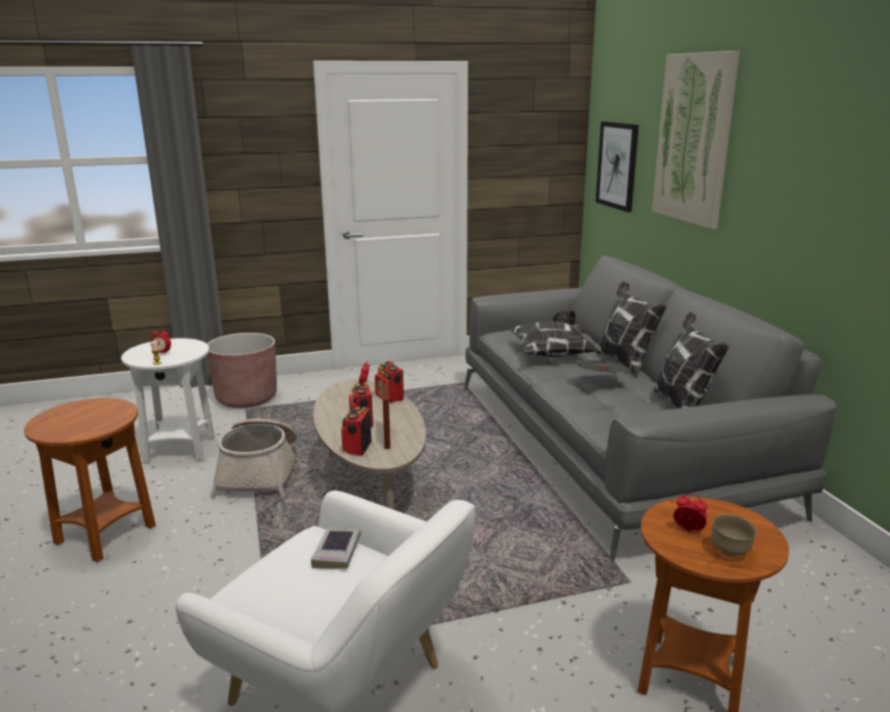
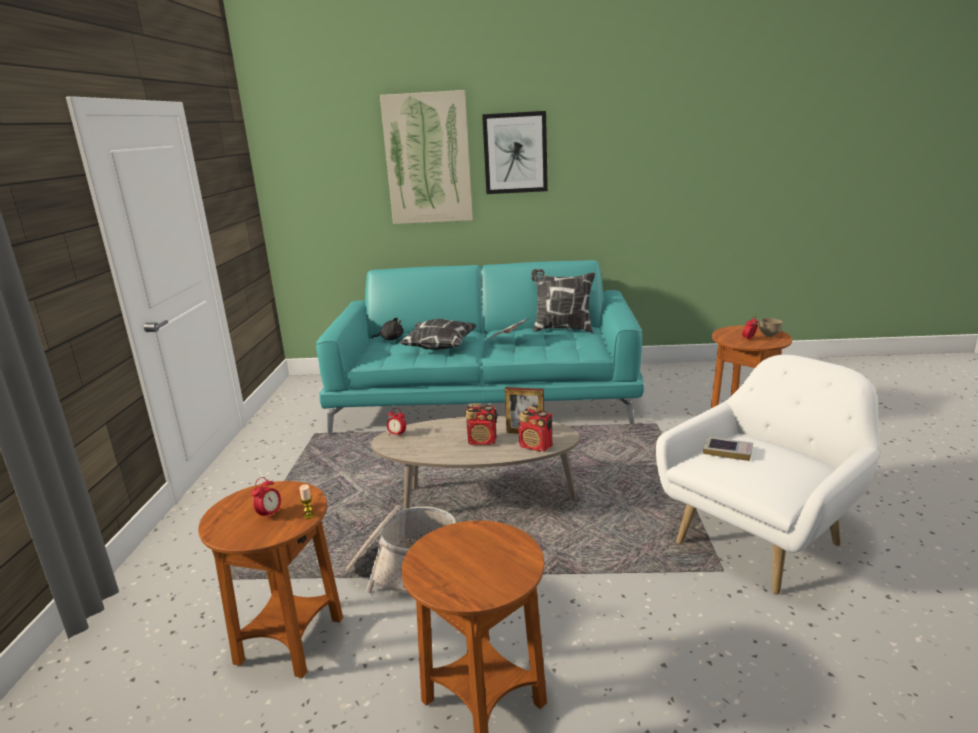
camera: 70 degrees left, 0 degrees up
white side table [121,338,215,463] -> brown side table [198,481,343,678]
brown planter [207,333,277,408] -> none
radio [375,360,404,403] -> none
grey sofa [464,256,836,562] -> turquoise sofa [316,260,644,435]
picture [596,122,639,212] -> picture moved to [482,111,548,194]
pillow [596,281,667,378] -> none

